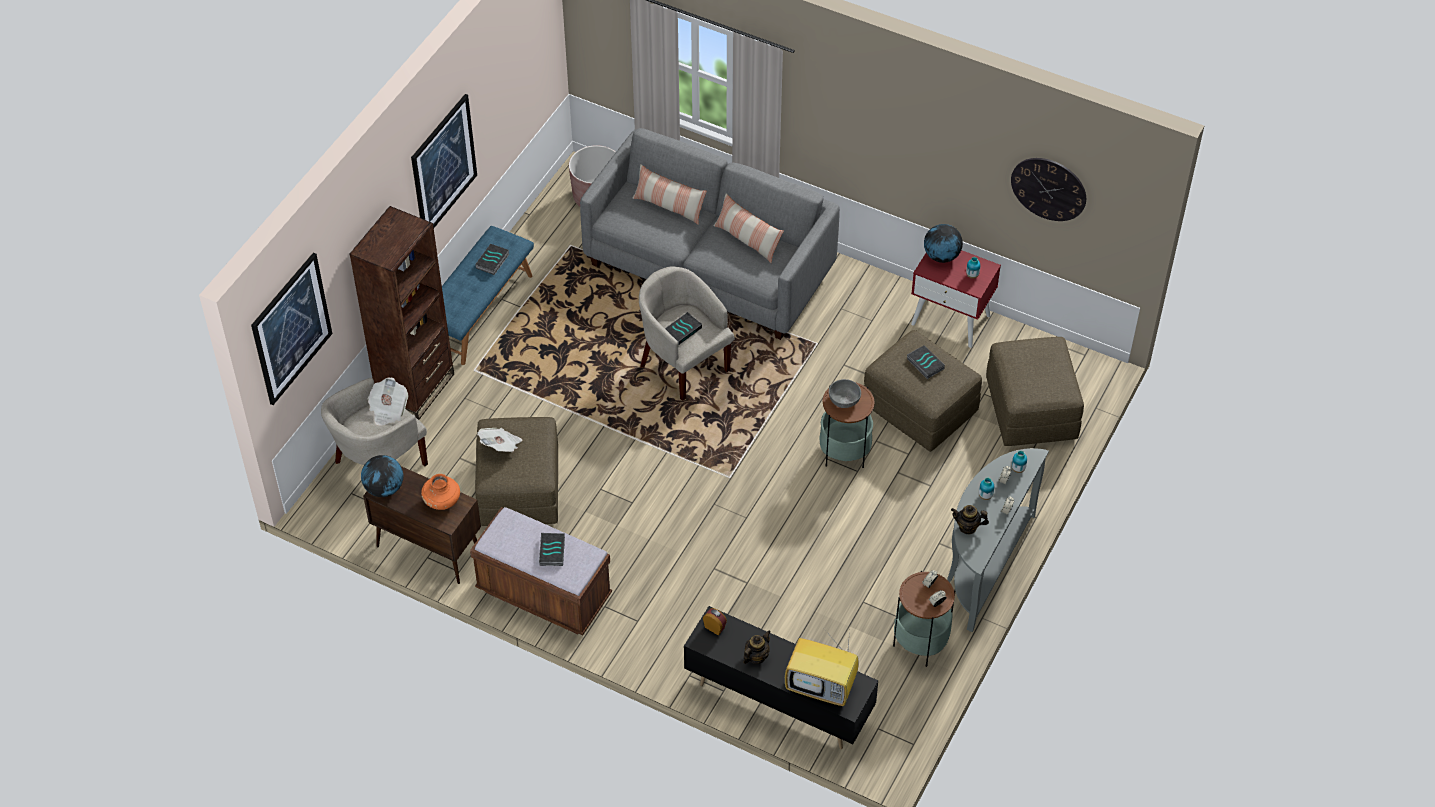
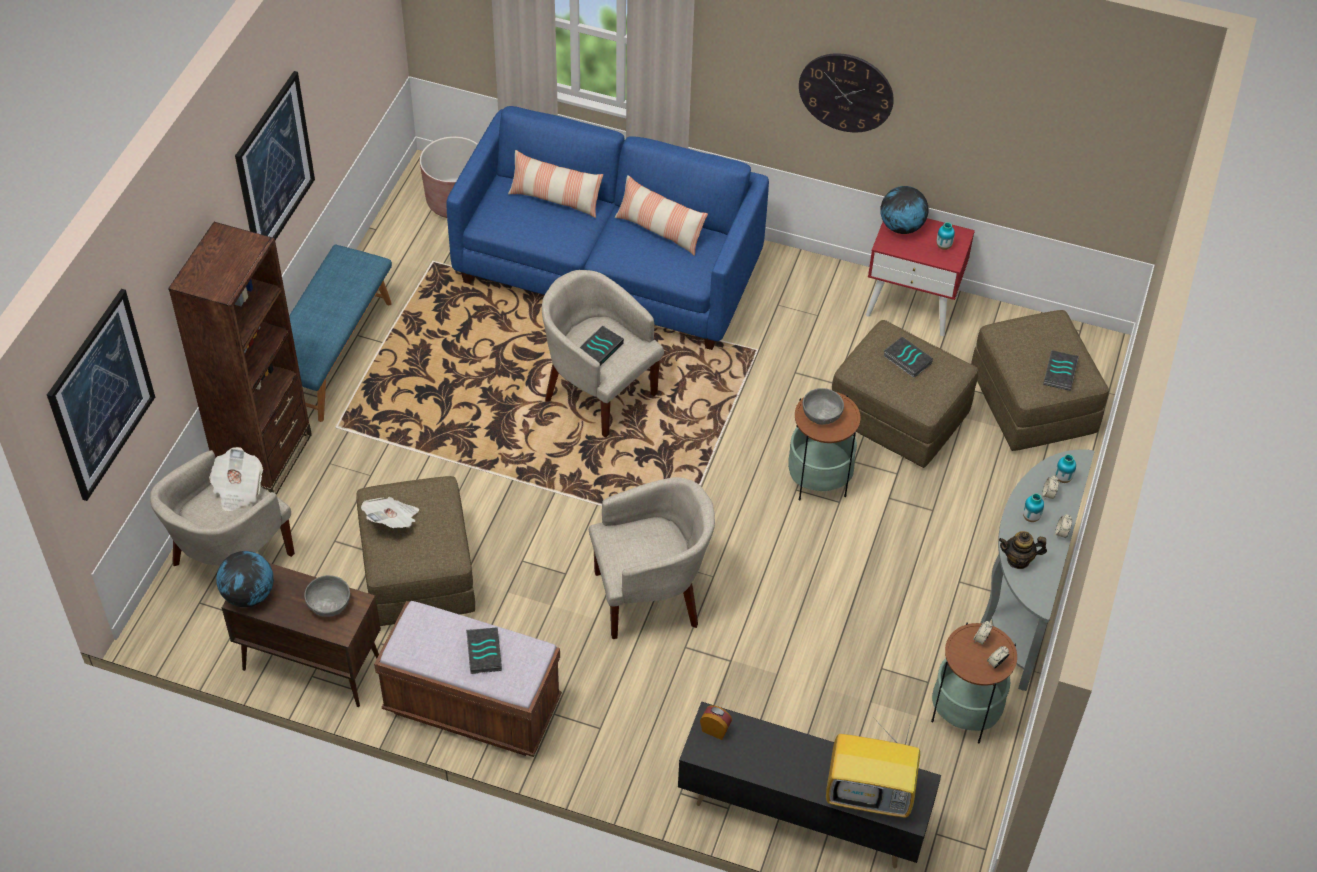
camera: 10 degrees left, 0 degrees up
orange vase [421,474,460,510] -> grey bowl [304,575,350,617]
book [475,244,509,275] -> book moved to [1043,350,1079,391]
grey sofa [580,128,840,340] -> blue sofa [446,106,769,350]
teapot [743,630,770,664] -> none
wall clock [1011,158,1086,221] -> wall clock moved to [799,53,894,132]
none -> beige armchair [589,477,715,639]

